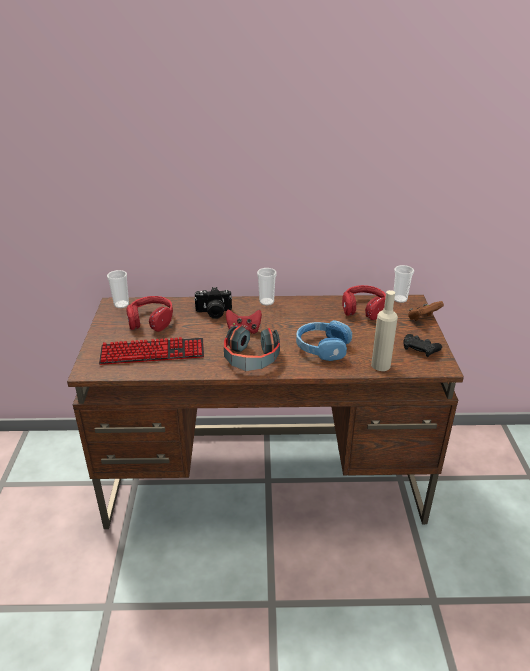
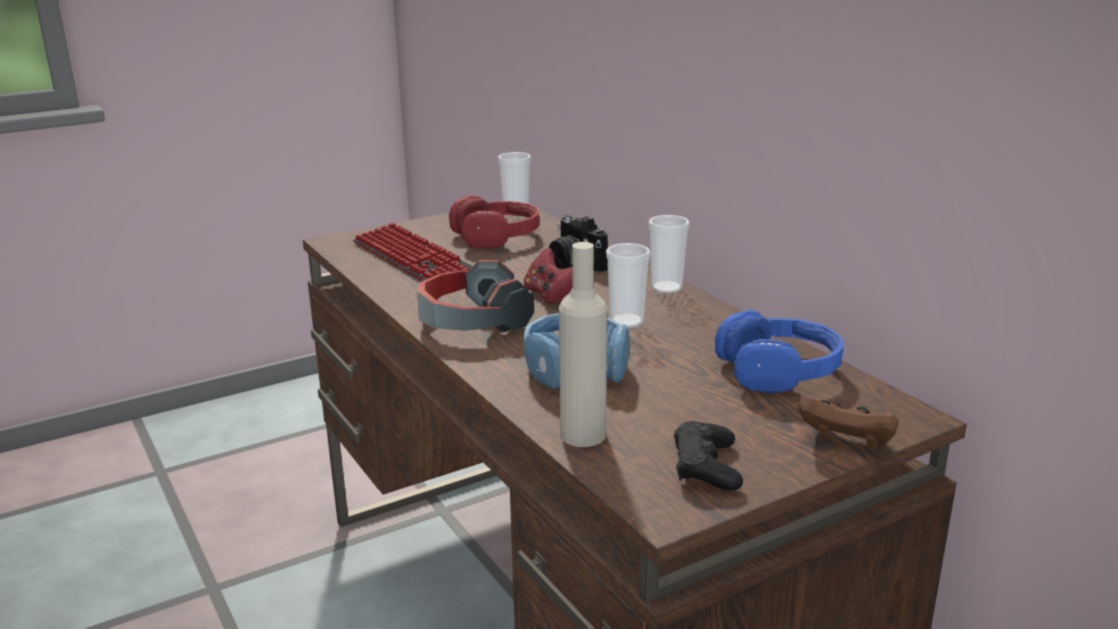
camera: 60 degrees right, 10 degrees down
red headphones [342,285,386,320] -> blue headphones [715,310,844,393]
cup [394,265,414,303] -> cup moved to [606,243,650,328]

